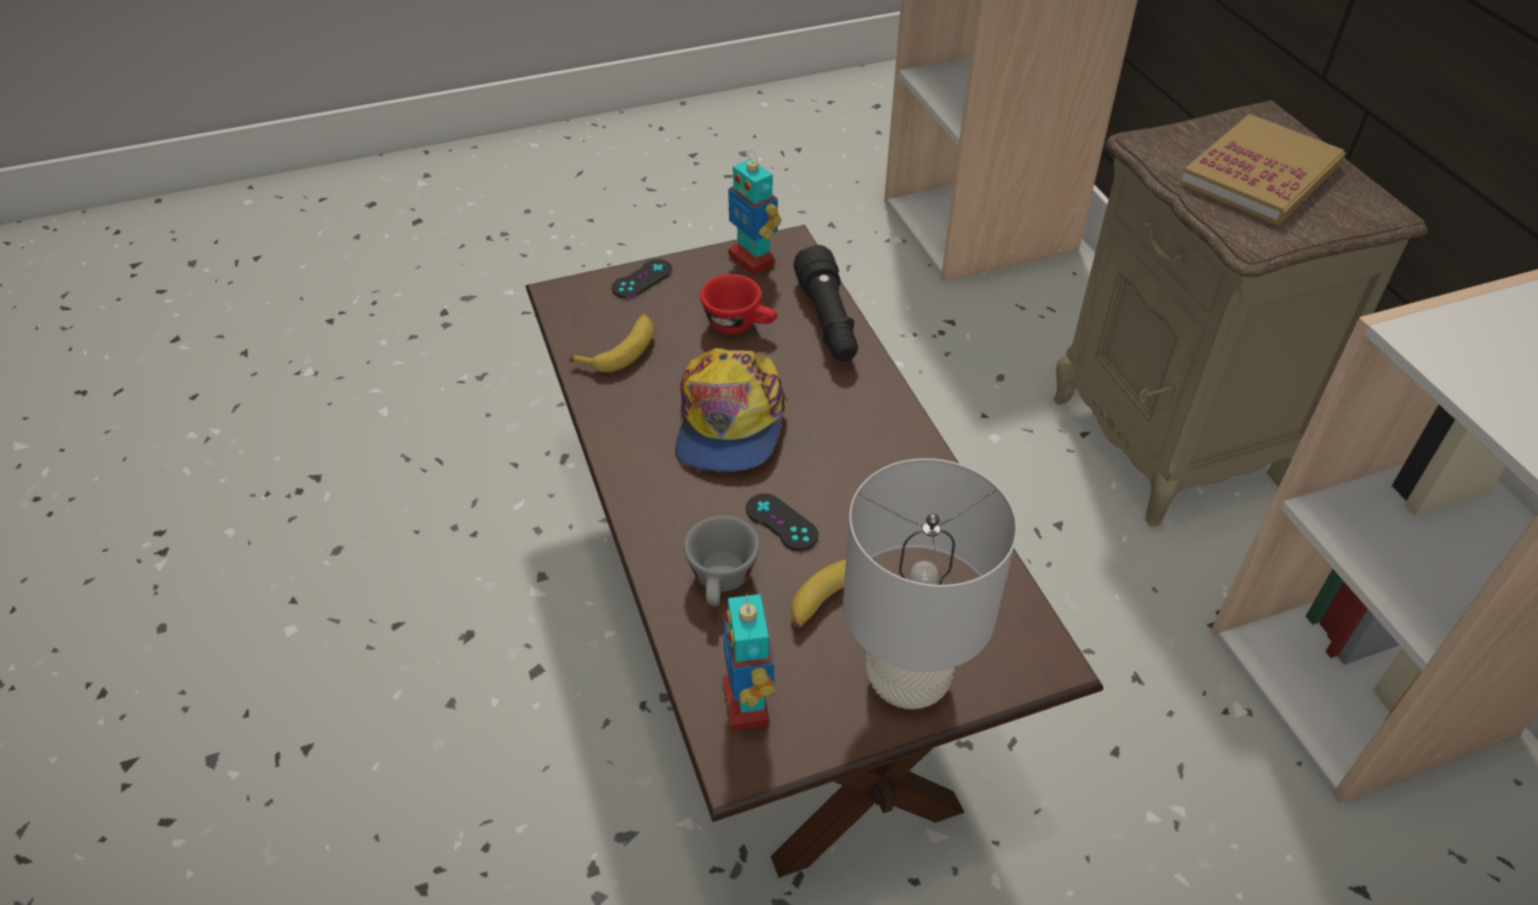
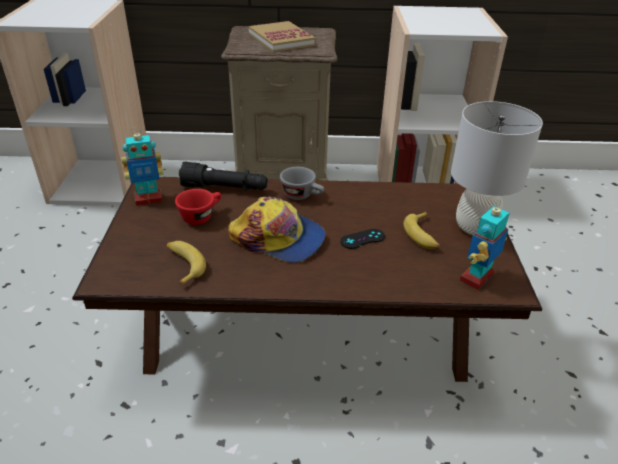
camera: 70 degrees left, 10 degrees down
black game controller [612,259,673,298] -> none
grey cup [684,516,760,606] -> grey cup moved to [280,167,324,200]
toy robot [723,594,774,731] -> toy robot turned 120 degrees clockwise [460,200,510,290]

